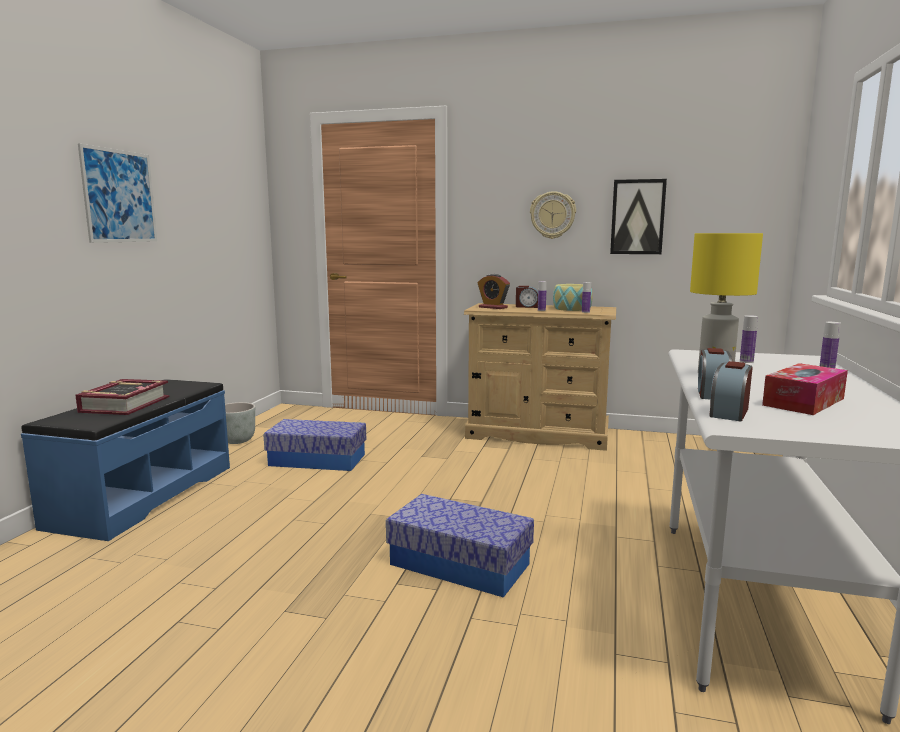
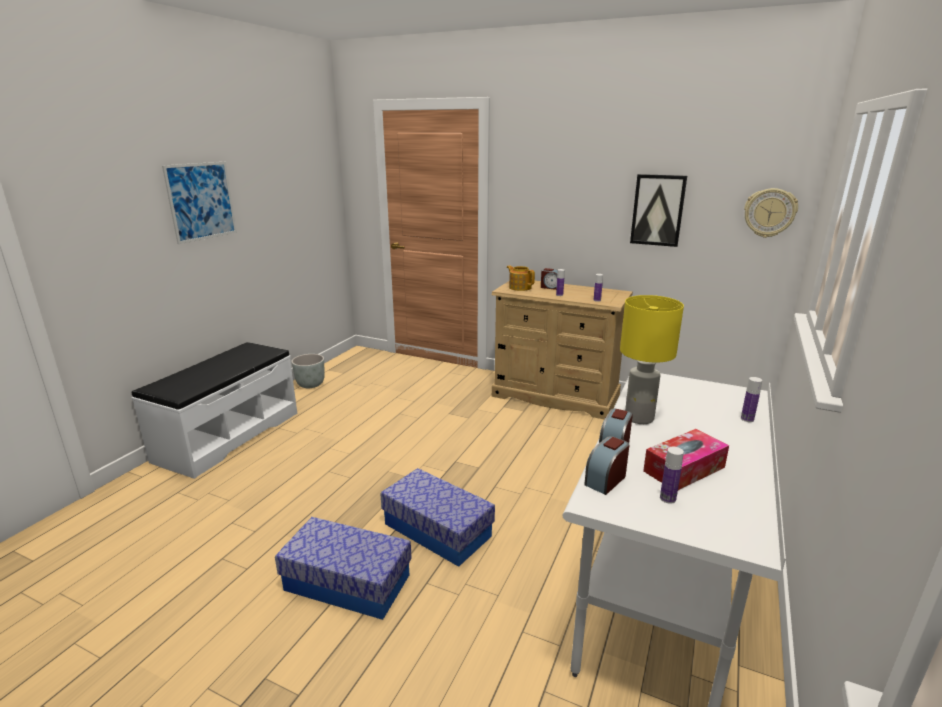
camera: 10 degrees right, 10 degrees up
blue bench [21,379,230,541] -> white bench [132,342,297,479]
book [75,379,169,415] -> none
storage box [263,419,366,471] -> storage box moved to [275,517,412,620]
alarm clock [478,274,510,309] -> teapot [507,265,535,291]
wall clock [530,191,576,239] -> wall clock moved to [744,188,798,238]
bowl [553,284,593,311] -> none
bottle [740,315,758,363] -> bottle moved to [660,447,684,504]

